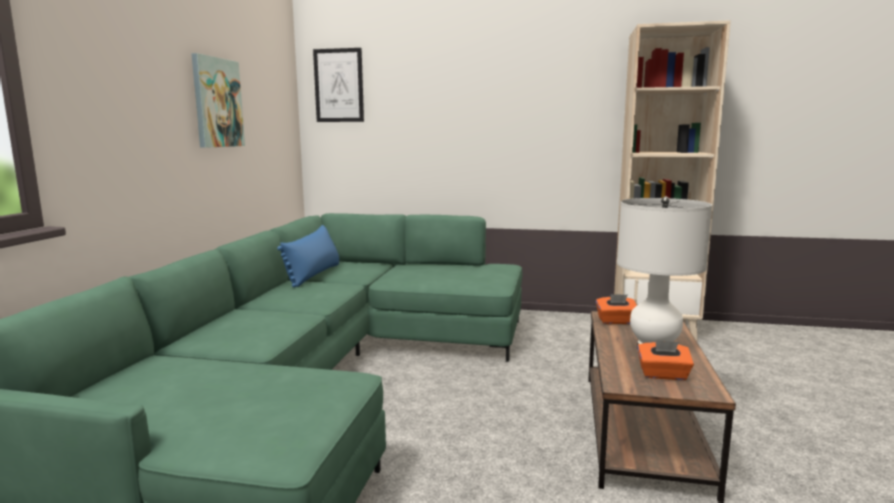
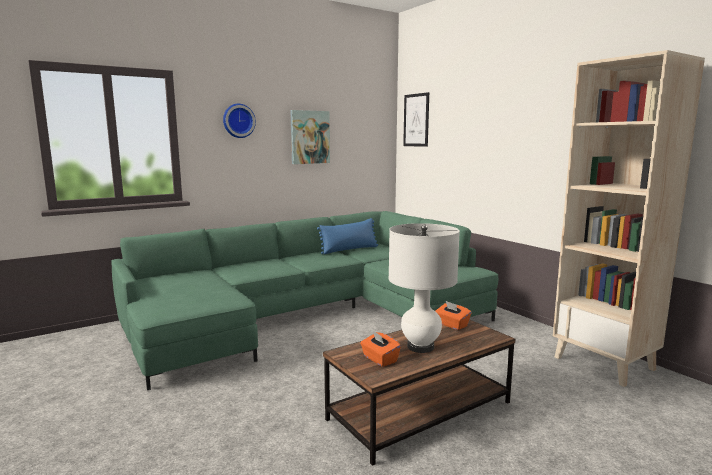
camera: 45 degrees right, 0 degrees up
none -> wall clock [223,104,256,138]

